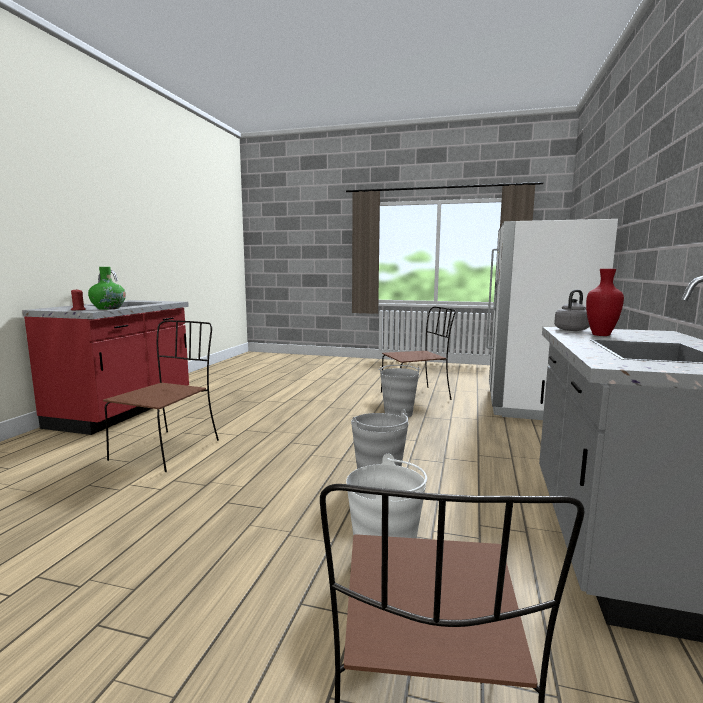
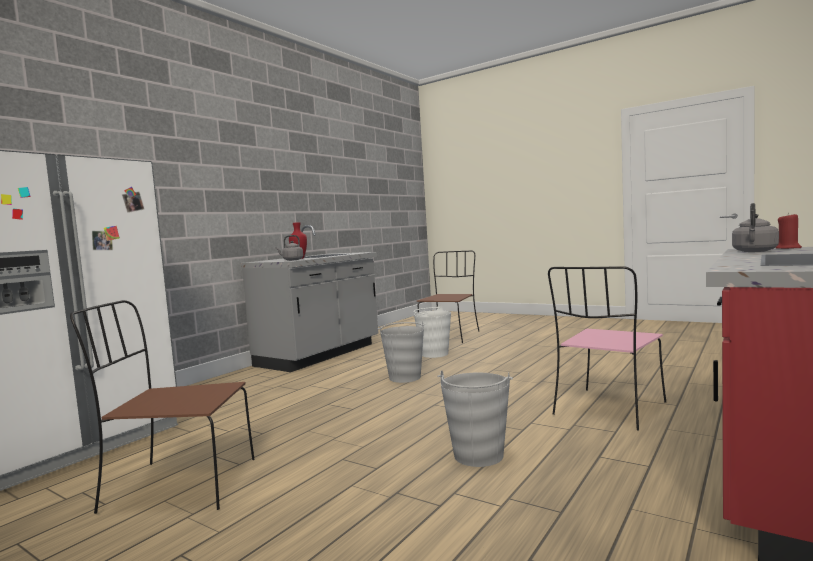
camera: 160 degrees left, 5 degrees down
green vase [88,267,126,310] -> grey kettle [732,203,779,252]
brown chair [103,320,219,472] -> pink chair [548,266,666,430]
grey bucket [378,365,421,417] -> grey bucket moved to [437,370,513,467]

